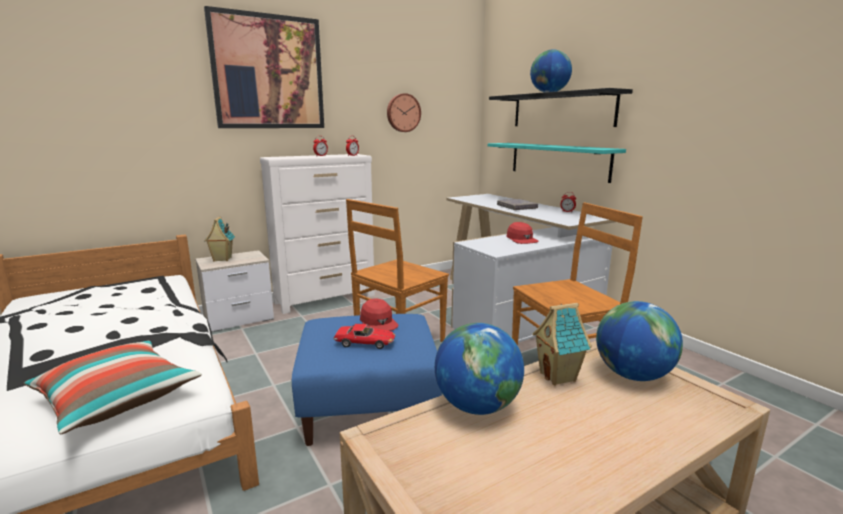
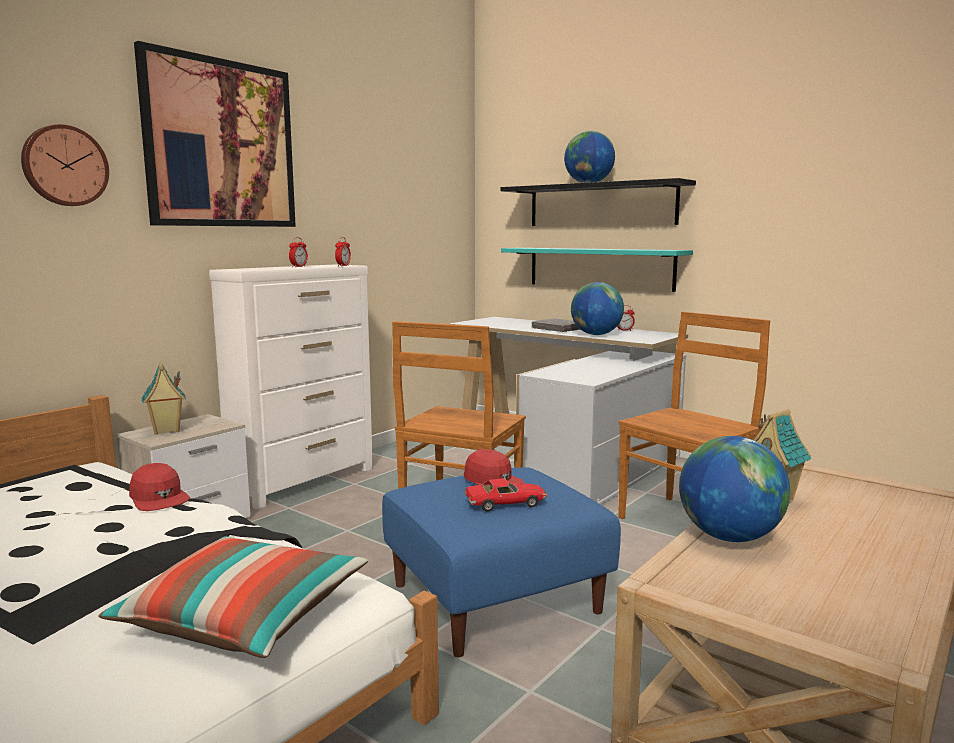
camera: 20 degrees left, 5 degrees down
wall clock [387,93,421,132] -> wall clock moved to [21,124,109,206]
red cap [507,222,539,244] -> red cap moved to [129,463,190,511]
globe [596,301,683,381] -> globe moved to [571,282,624,335]

